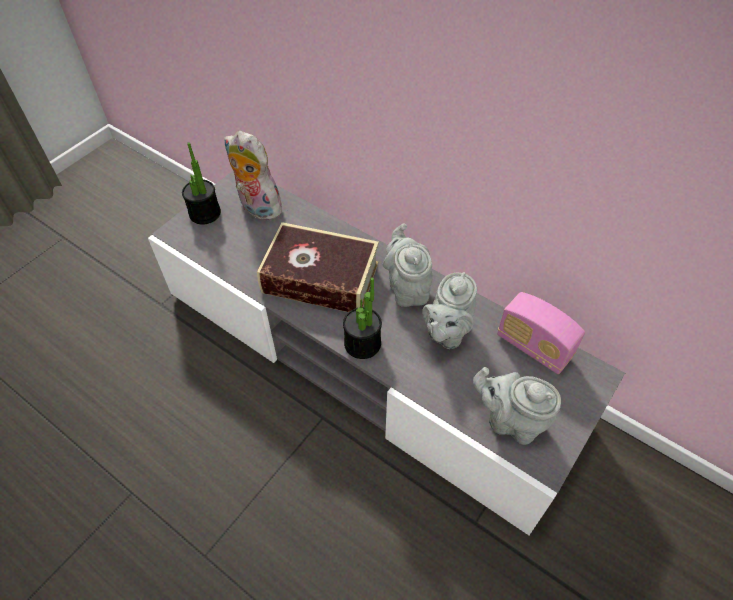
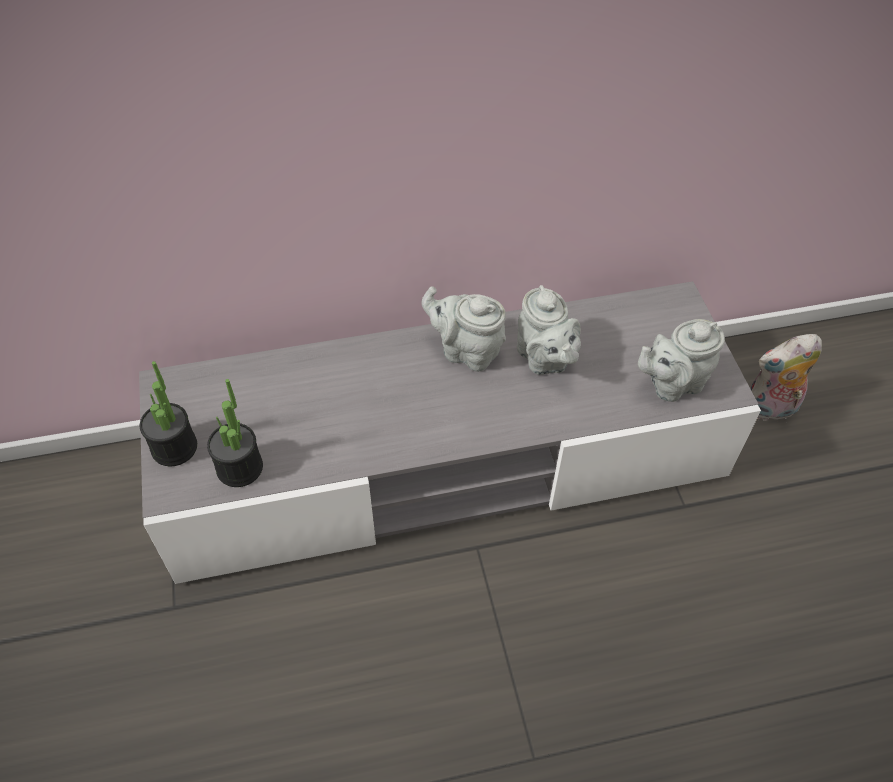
camera: 50 degrees left, 0 degrees up
plush toy [224,131,284,220] -> plush toy moved to [750,334,822,423]
book [257,222,379,312] -> none
potted plant [343,278,382,359] -> potted plant moved to [207,379,263,487]
radio [497,292,585,374] -> none

